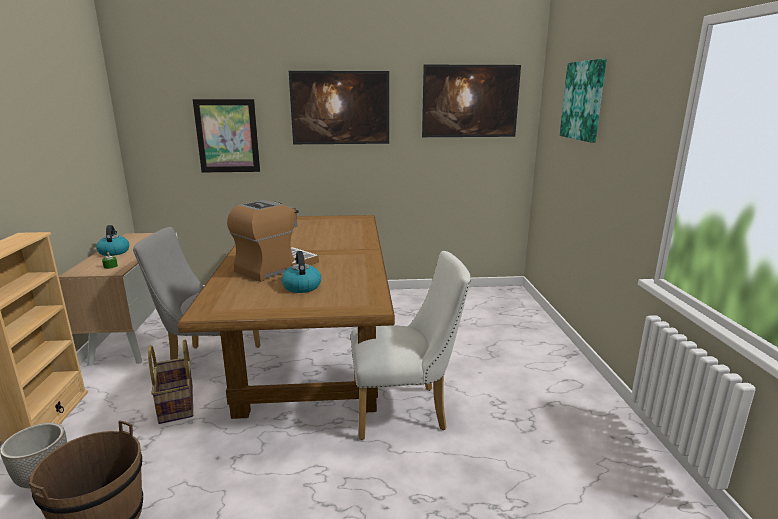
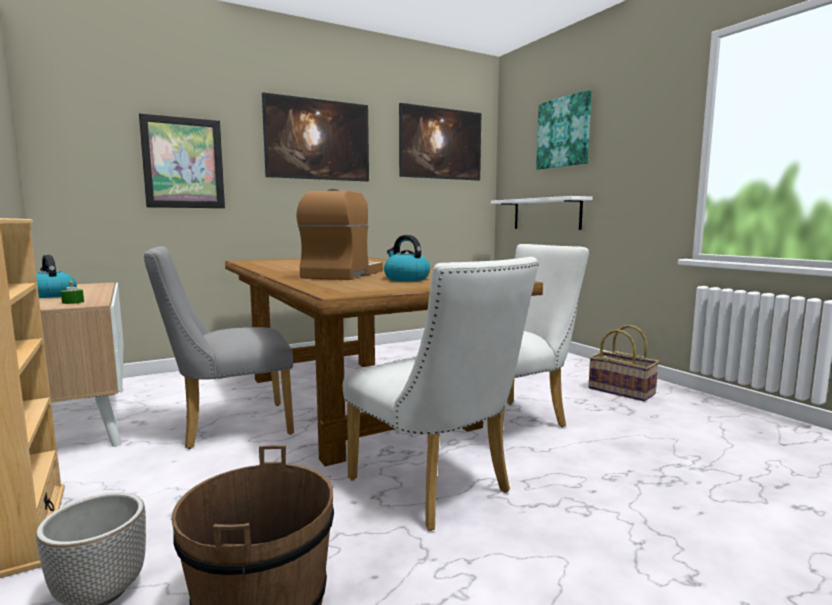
camera: 25 degrees left, 10 degrees down
basket [148,339,193,424] -> basket moved to [588,325,659,401]
none -> white chair [343,257,539,531]
none -> white shelf [491,196,593,230]

